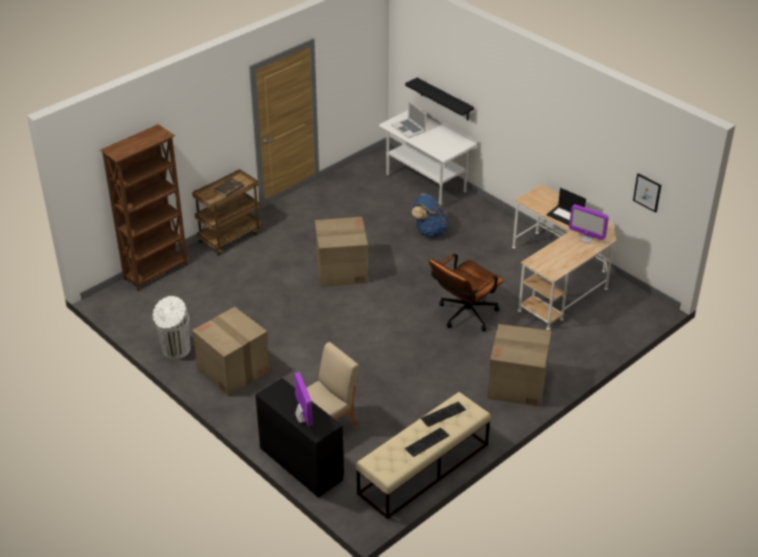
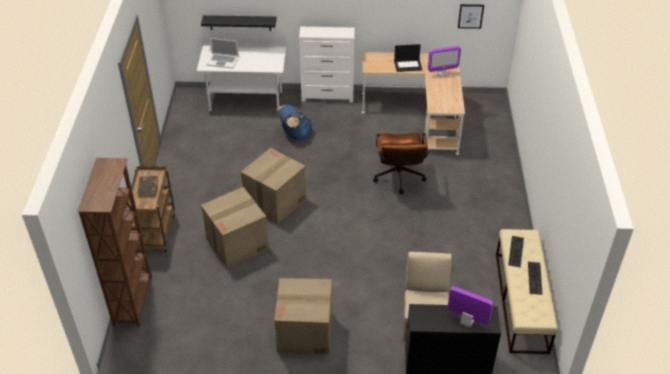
camera: 45 degrees left, 5 degrees up
white trash can [153,296,190,359] -> none
cardboard box [487,324,551,407] -> cardboard box moved to [201,187,269,268]
none -> white dresser [299,27,355,102]

